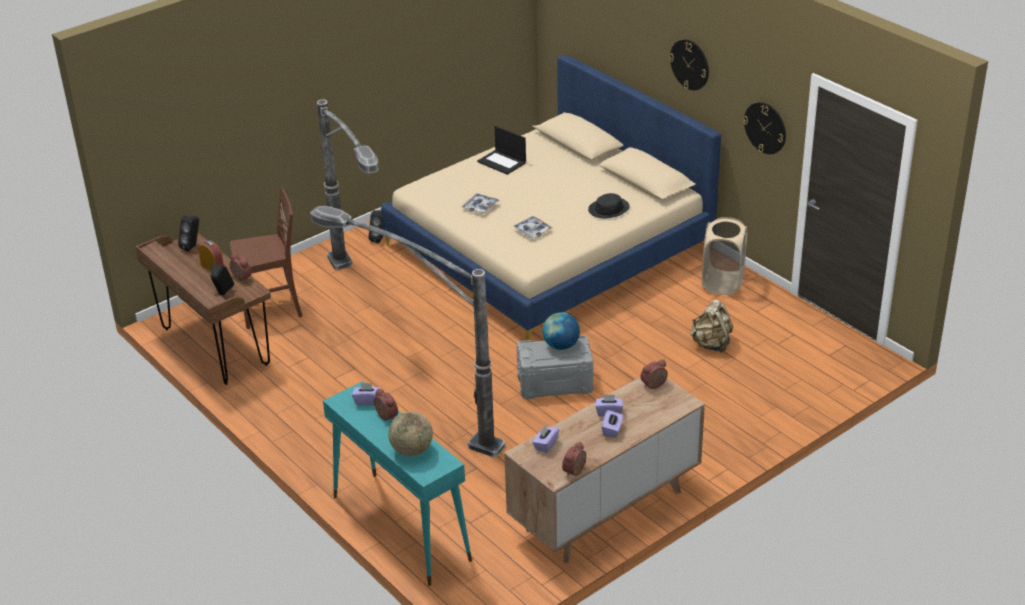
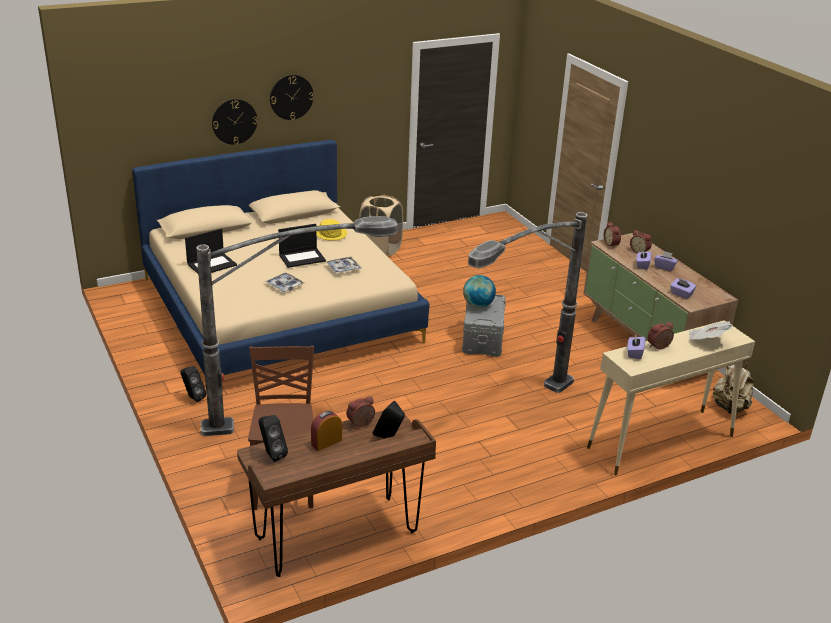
camera: 80 degrees left, 5 degrees down
turquoise console table [323,381,472,586] -> beige console table [587,320,755,475]
globe [388,411,433,456] -> newspaper [689,322,733,341]
alarm clock [562,442,586,477] -> alarm clock moved to [630,230,652,253]
black hat [588,193,630,218] -> yellow hat [317,219,347,241]
beige backpack [690,300,733,353] -> beige backpack moved to [713,362,754,414]
wall clock [743,102,786,154] -> wall clock moved to [212,99,258,145]
none -> laptop [278,224,326,268]

